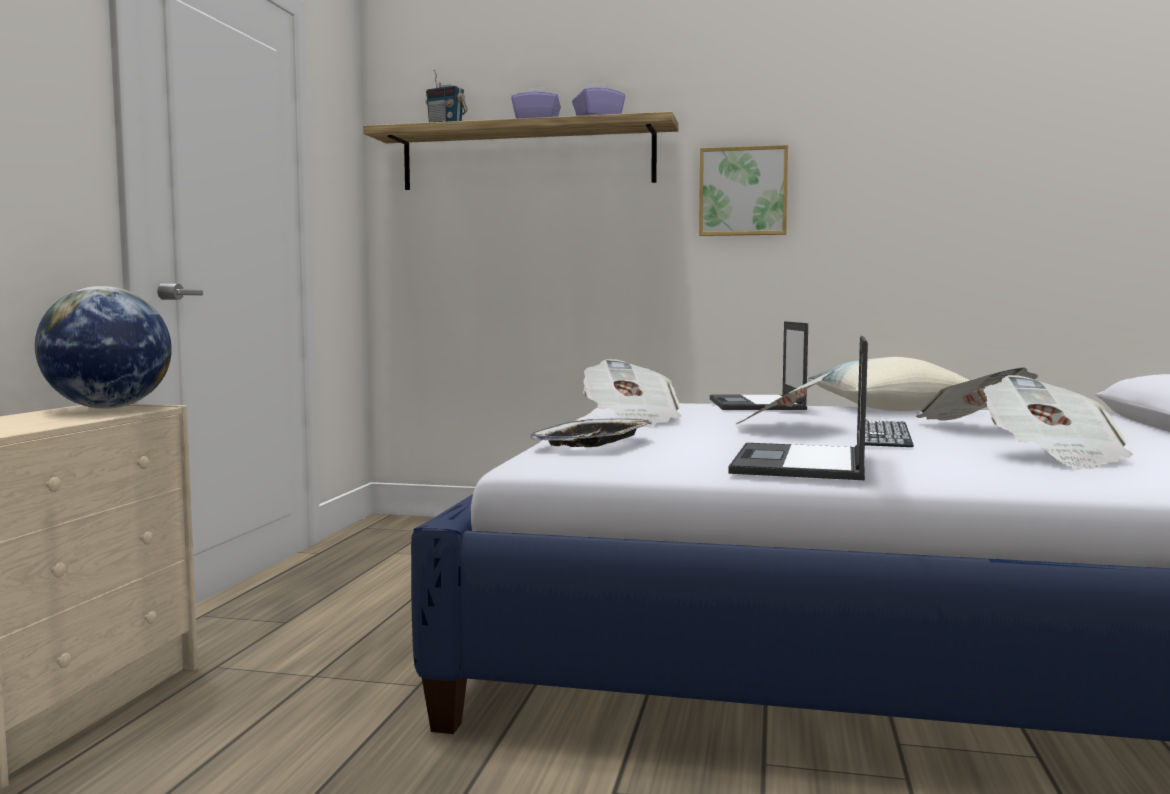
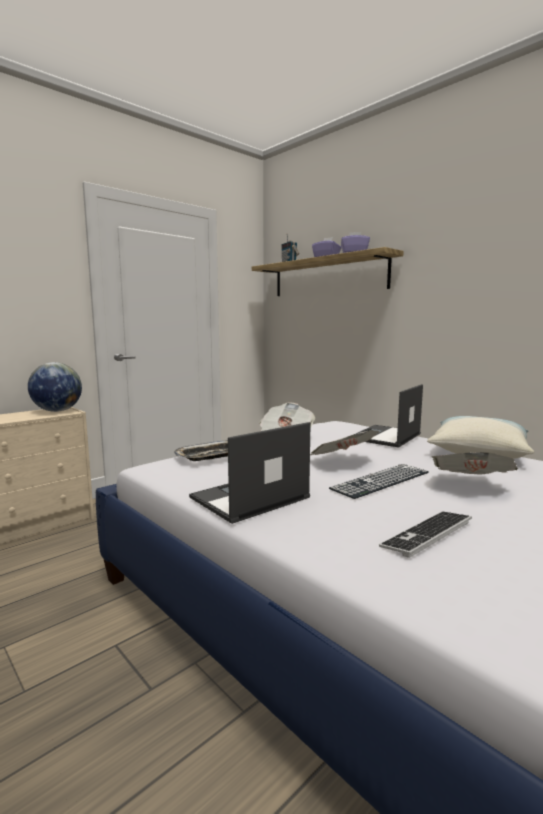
camera: 35 degrees right, 5 degrees up
picture [699,145,788,236] -> none
newspaper [984,375,1133,469] -> keyboard [379,512,472,558]

